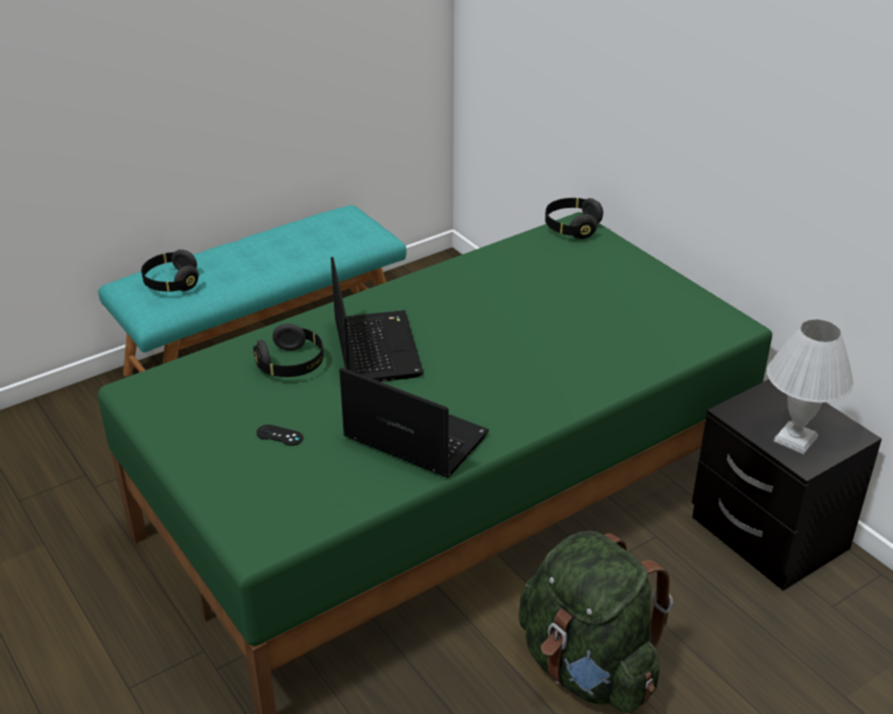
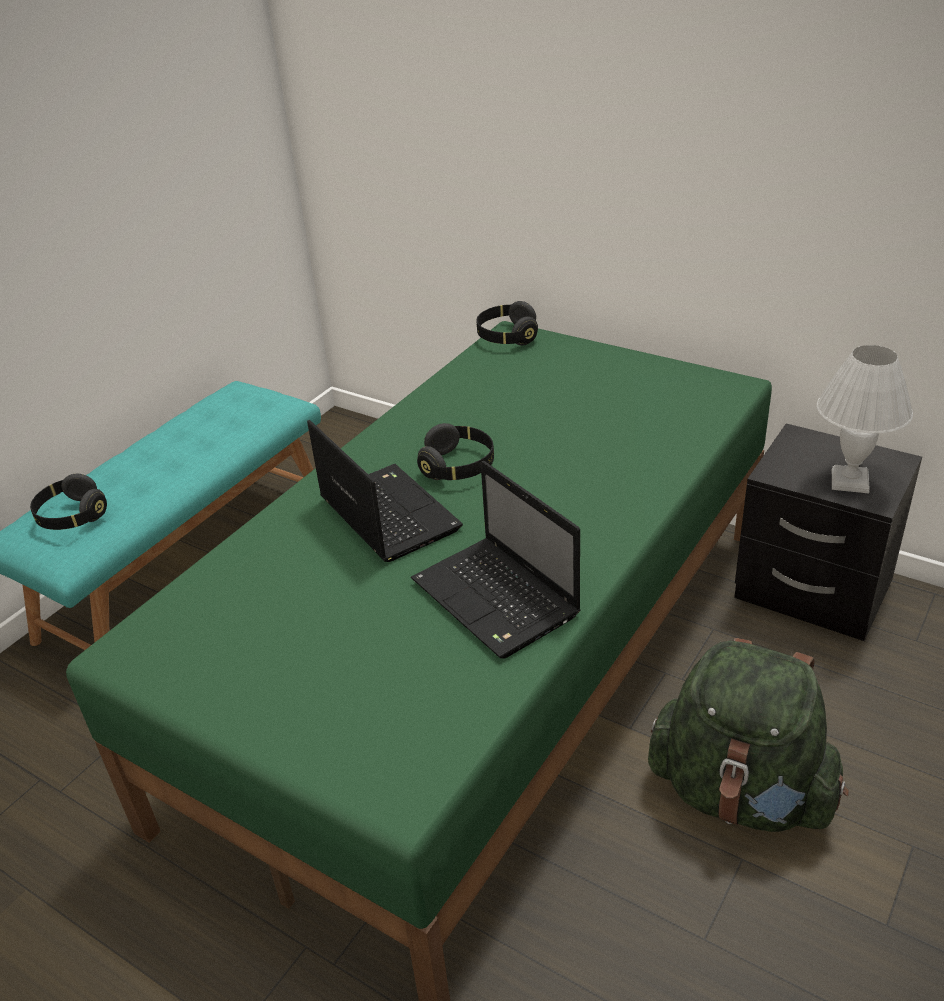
camera: 20 degrees left, 0 degrees up
black headphones [253,323,324,377] -> black headphones moved to [417,423,494,480]
black game controller [256,425,303,446] -> none
laptop [339,368,489,477] -> laptop turned 135 degrees counterclockwise [411,461,581,659]

